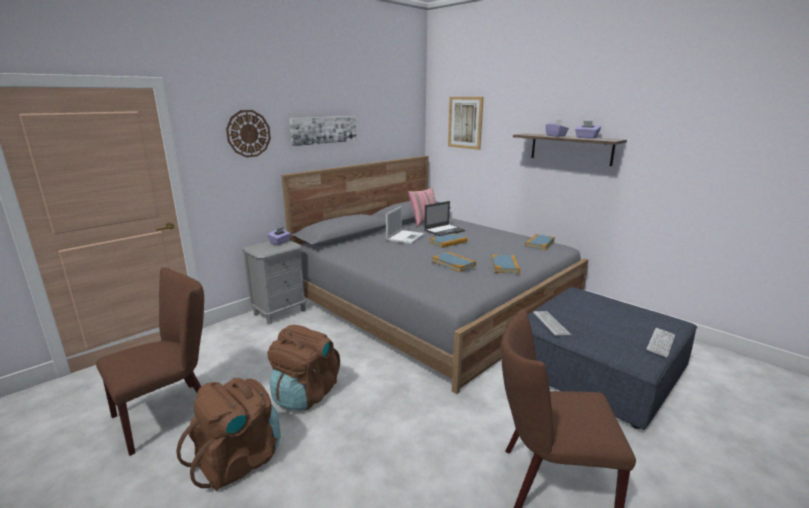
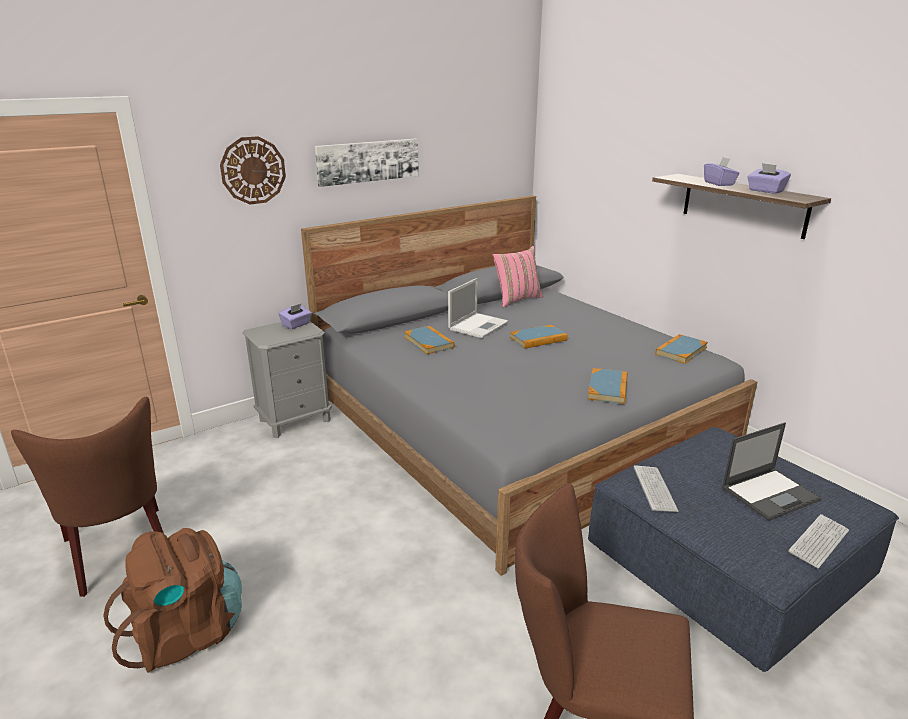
camera: 10 degrees right, 5 degrees up
brown chair [96,267,204,456] -> brown chair turned 90 degrees clockwise [11,397,164,597]
brown backpack [267,325,340,411] -> none
laptop [424,201,465,236] -> laptop moved to [722,422,821,521]
book [432,252,476,272] -> book moved to [404,326,454,354]
picture [448,97,483,150] -> none

